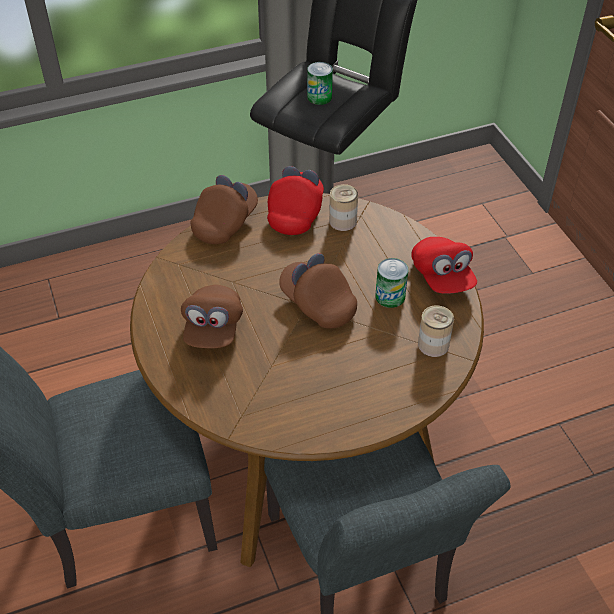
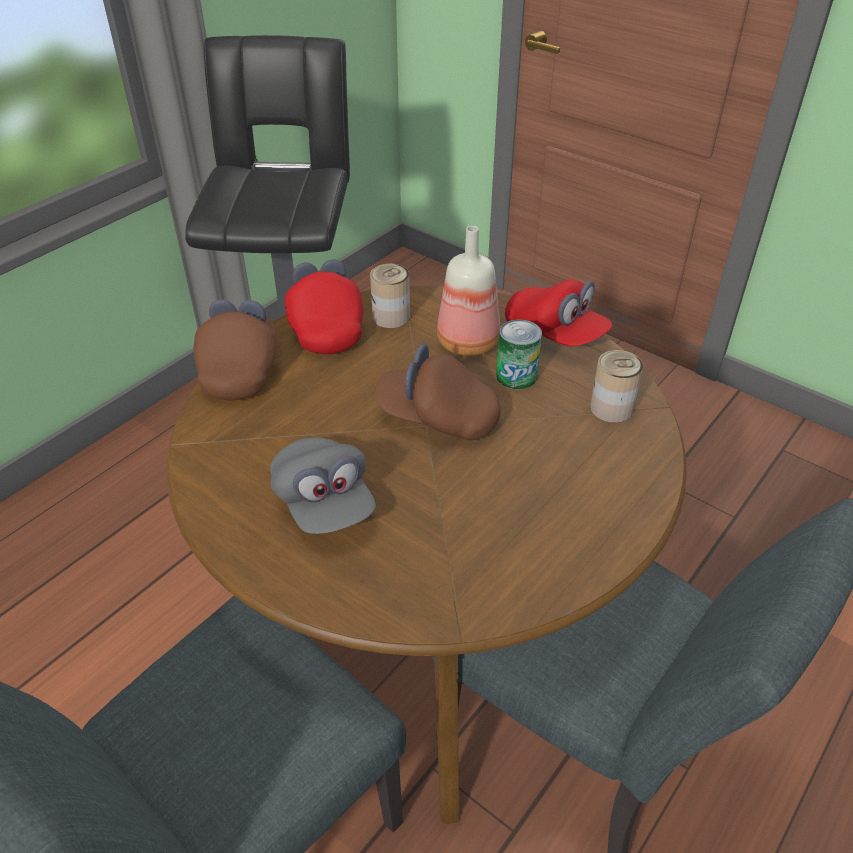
camera: 30 degrees left, 5 degrees down
brown cap [181,285,243,348] -> grey cap [270,438,376,534]
can [307,62,333,105] -> none
none -> bottle [437,226,500,356]

